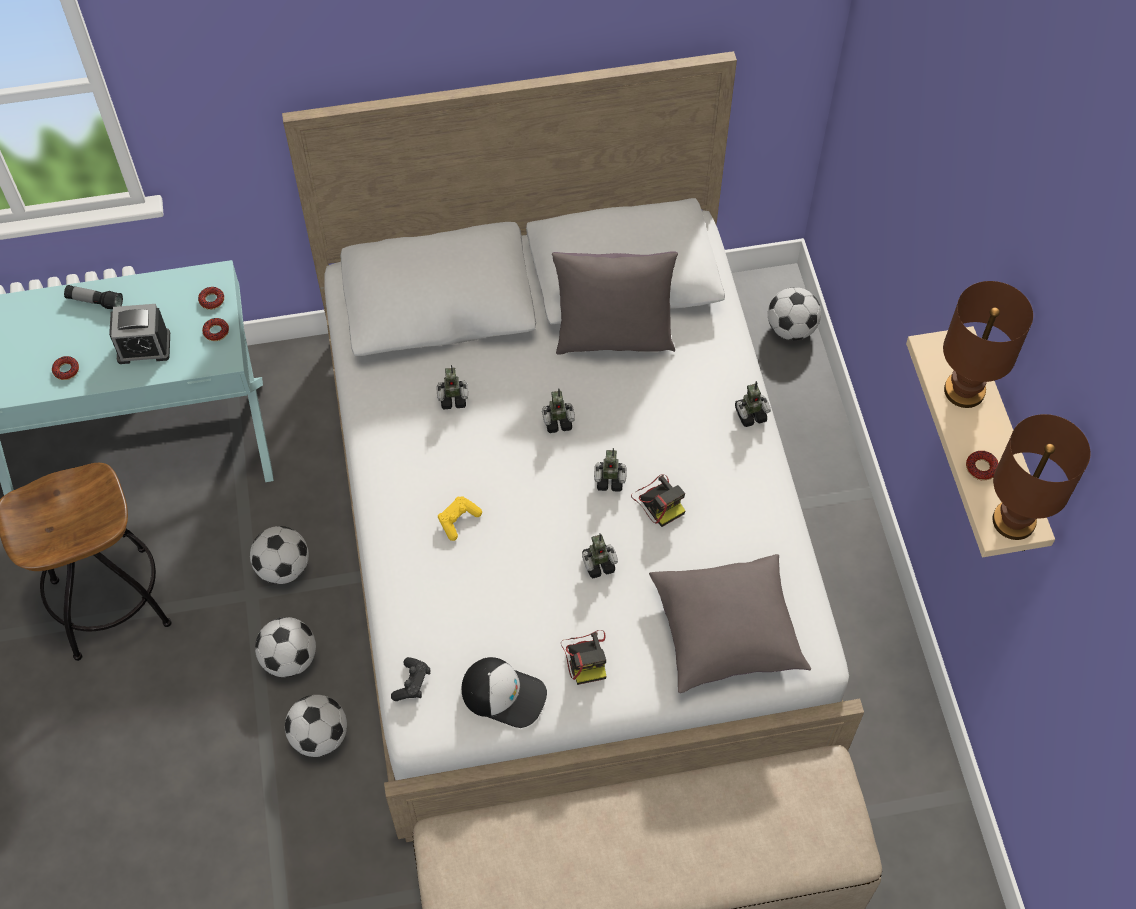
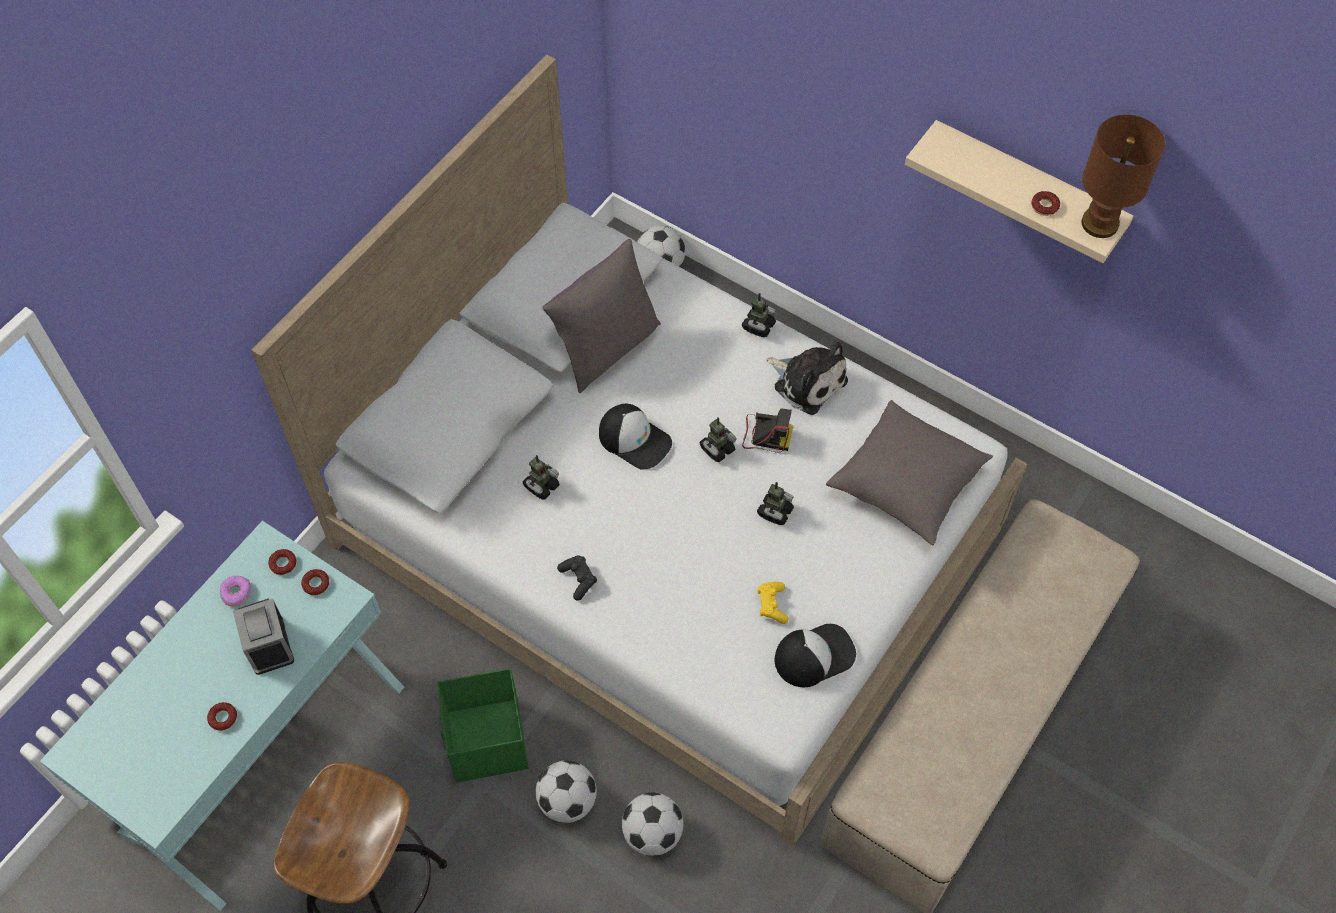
camera: 45 degrees left, 0 degrees up
flashlight [64,285,123,309] -> none
alarm clock [109,304,170,364] -> alarm clock turned 120 degrees clockwise [233,598,294,675]
football [250,526,309,584] -> green storage box [437,668,529,783]
black game controller [391,657,430,701] -> black game controller moved to [557,555,597,601]
yellow game controller [438,496,482,541] -> yellow game controller moved to [757,582,789,624]
toy robot [542,388,575,433] -> cap [599,404,672,469]
camera [561,630,606,685] -> none
brown table lamp [943,281,1033,408] -> none
none -> donut [220,576,251,607]
none -> plush toy [766,342,848,415]

